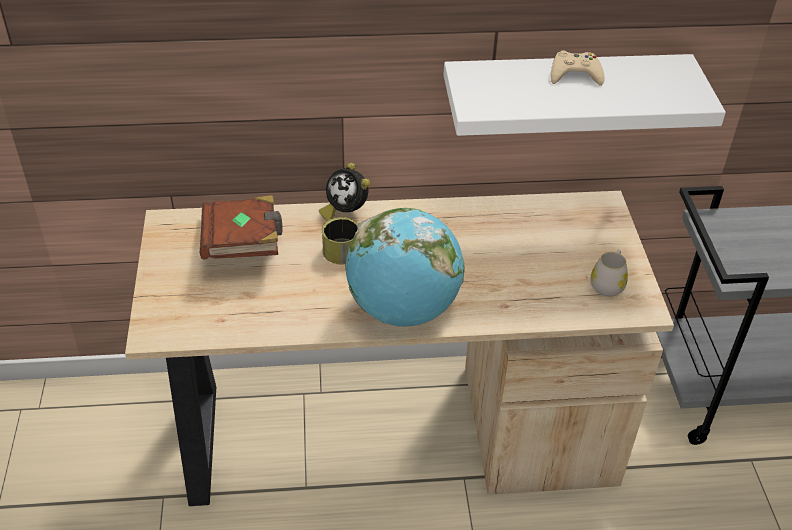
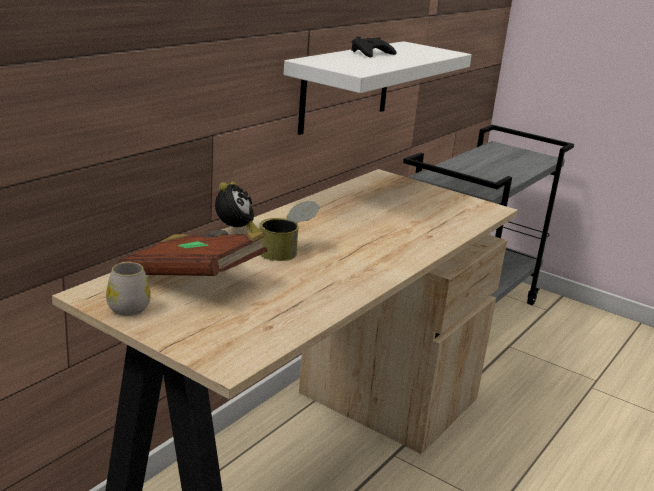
camera: 50 degrees left, 20 degrees down
alarm clock [319,163,370,221] -> alarm clock turned 75 degrees counterclockwise [215,181,260,233]
globe [345,208,464,327] -> none
beige game controller [550,50,605,86] -> black game controller [351,37,397,57]
white mug [590,250,628,297] -> white mug moved to [106,262,151,316]

